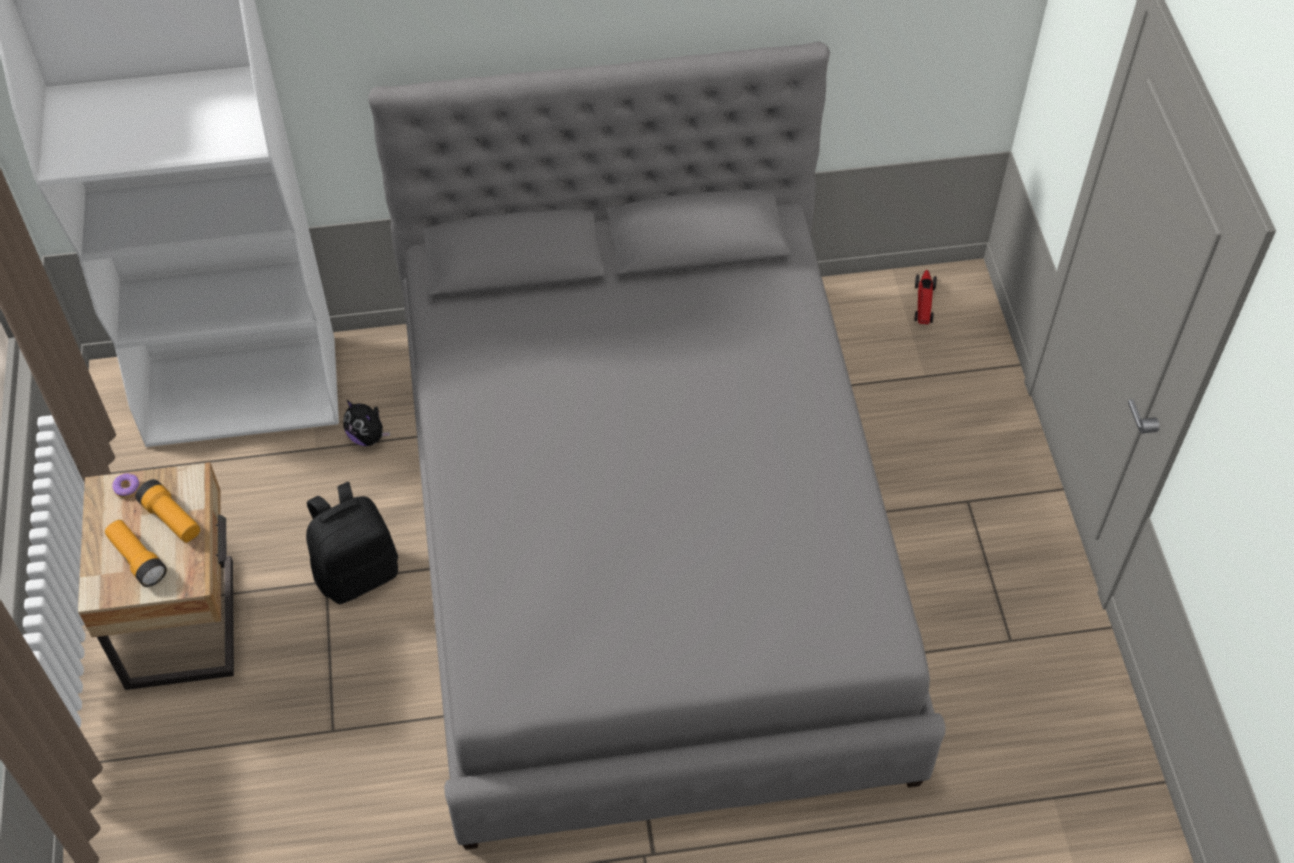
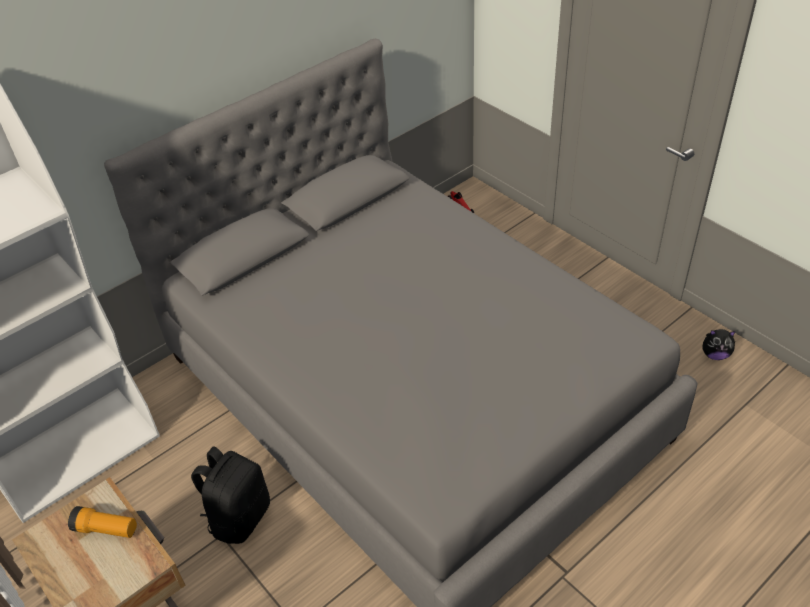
camera: 30 degrees left, 10 degrees down
flashlight [105,520,167,587] -> none
donut [112,473,140,498] -> none
plush toy [343,400,390,446] -> plush toy moved to [703,329,736,360]

